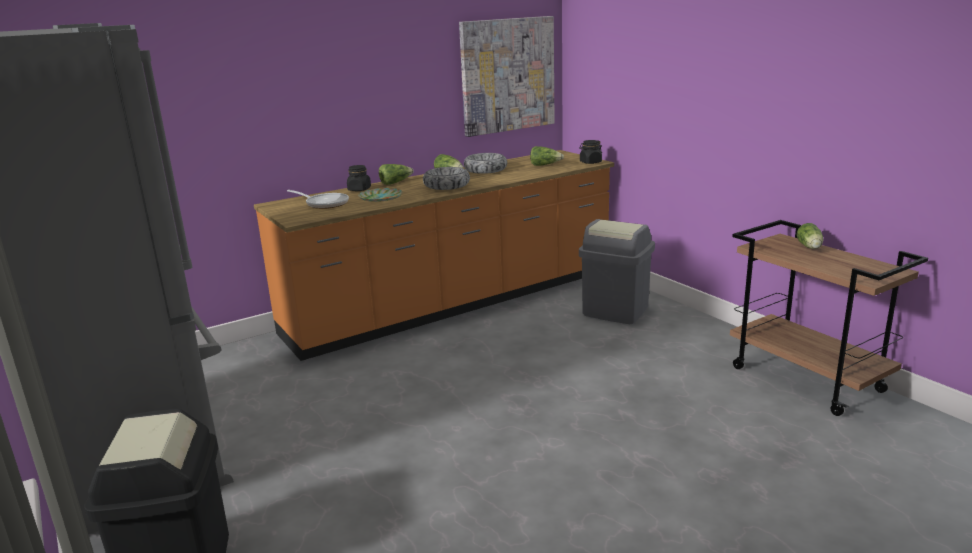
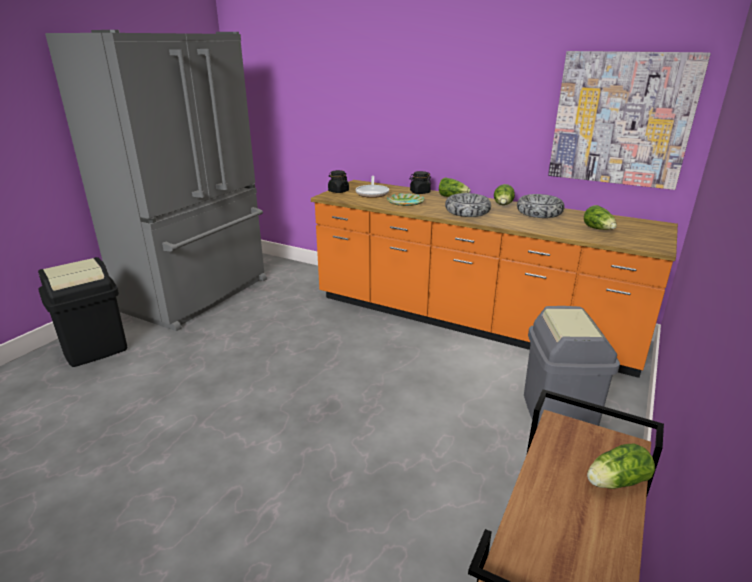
camera: 60 degrees right, 5 degrees up
black jar [579,140,602,164] -> black jar moved to [328,170,349,193]

